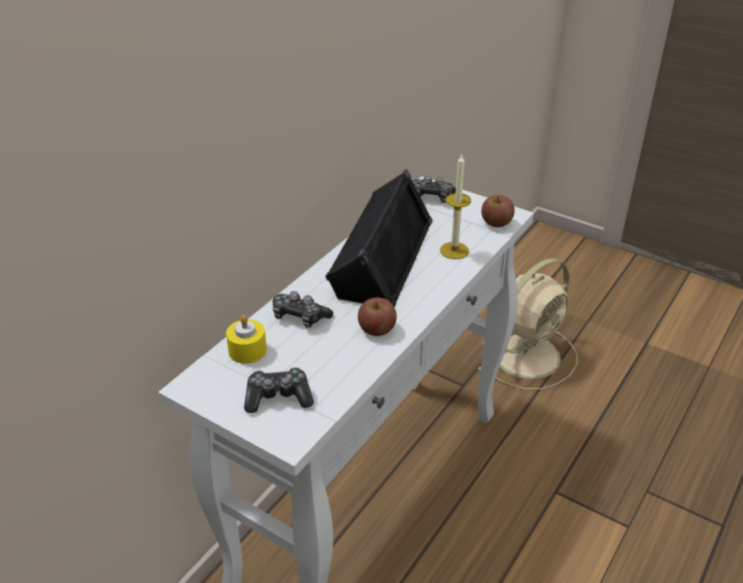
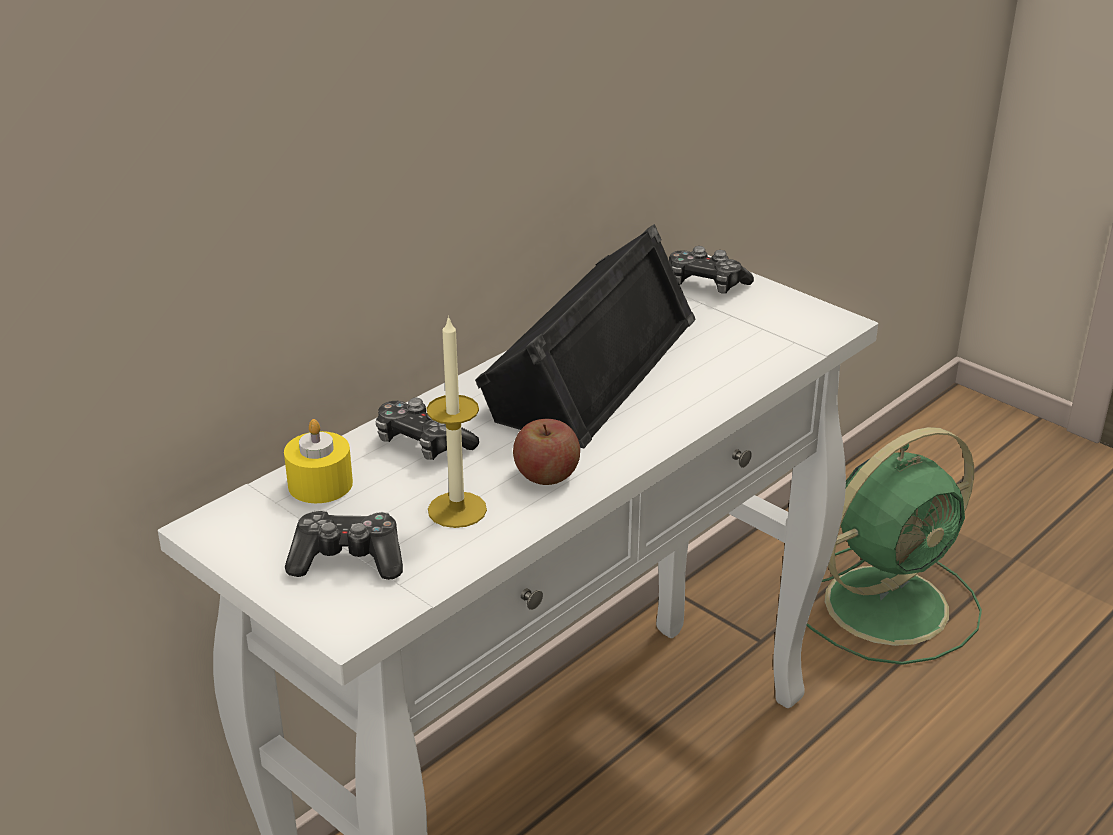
camera: 10 degrees right, 5 degrees down
candle [440,154,471,259] -> candle moved to [427,315,487,528]
beige fan [477,258,578,390] -> green fan [806,427,982,665]
apple [481,195,515,227] -> none

